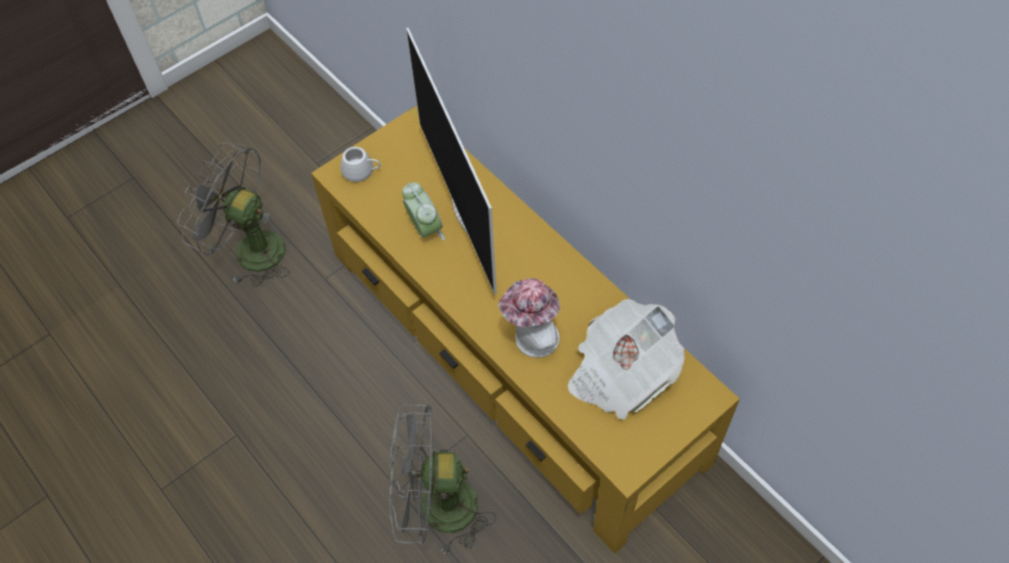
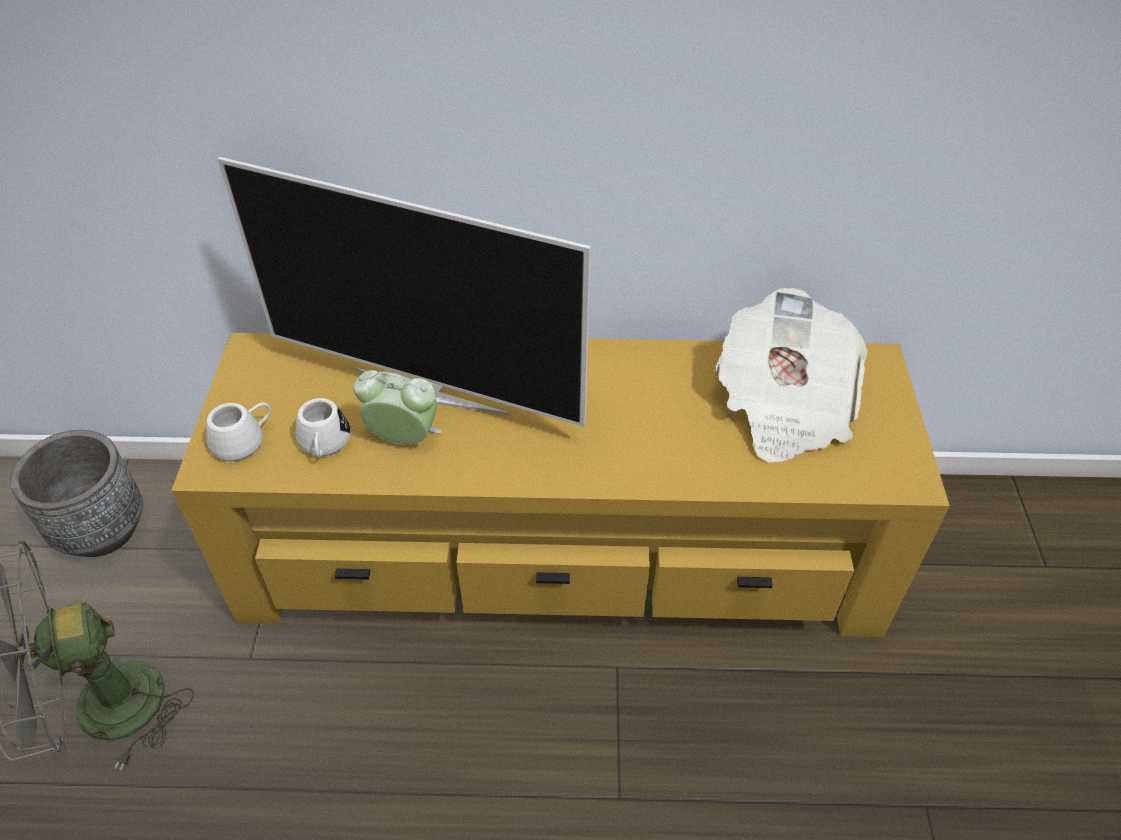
camera: 50 degrees left, 10 degrees down
grey fan [389,404,496,555] -> none
hat [498,278,560,358] -> none
none -> grey planter [10,430,143,557]
none -> white mug [295,398,351,458]

